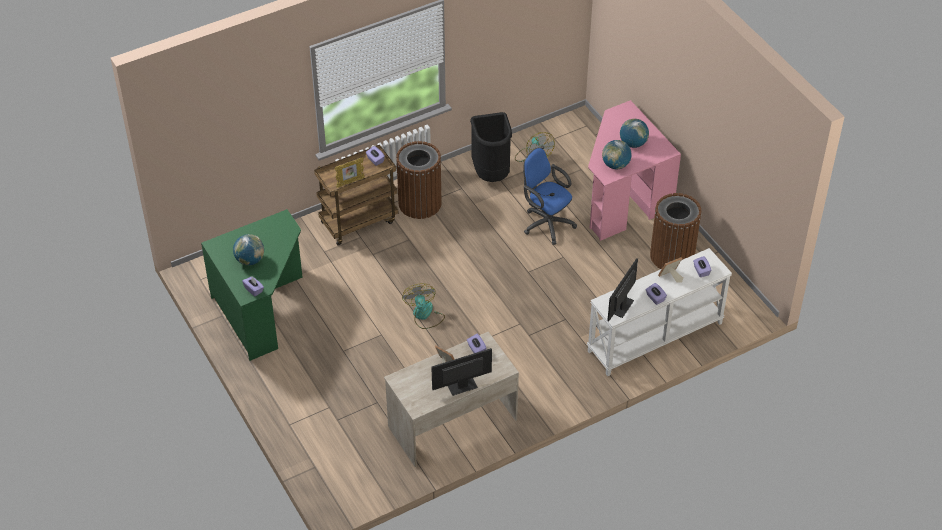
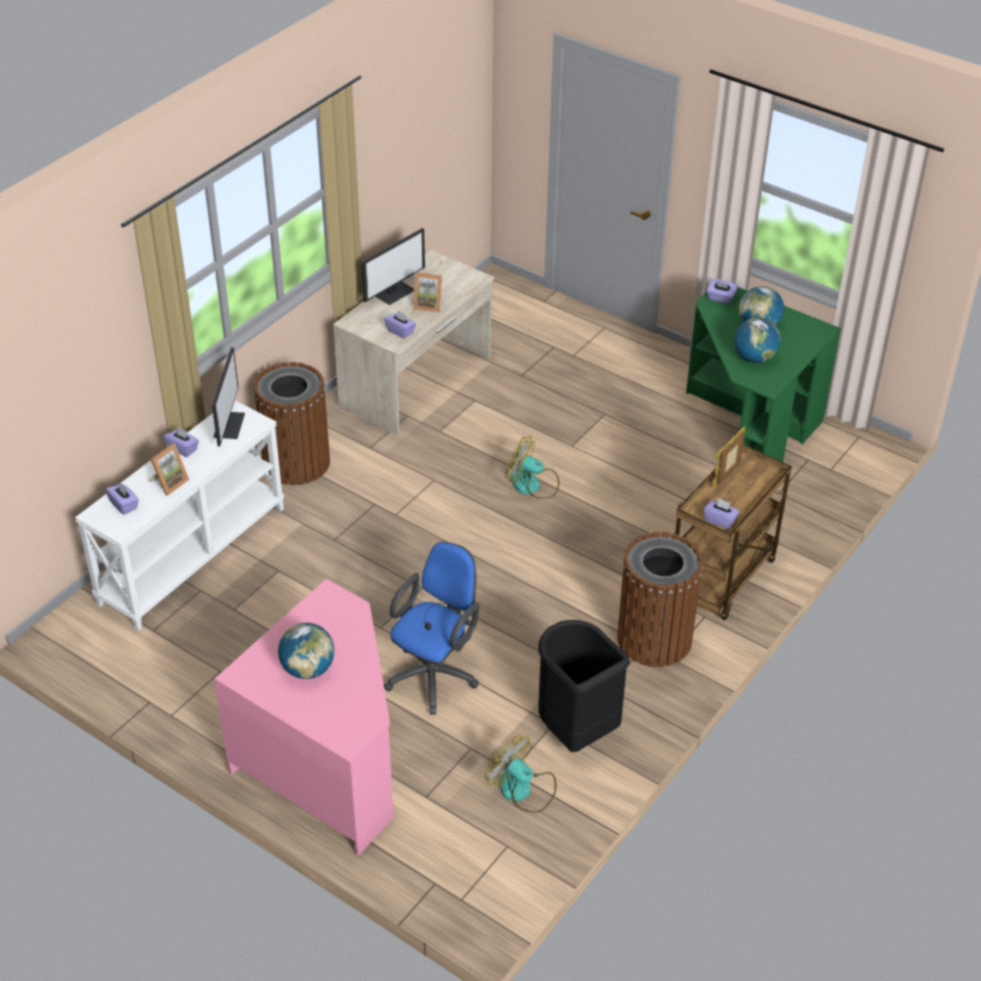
camera: 155 degrees right, 5 degrees down
fan [402,283,445,329] -> fan turned 150 degrees clockwise [505,436,559,499]
blue office chair [523,148,577,245] -> blue office chair turned 75 degrees counterclockwise [384,542,479,715]
globe [602,140,632,169] -> globe moved to [734,317,780,363]
brown trash can [650,193,701,269] -> brown trash can moved to [254,362,330,485]

